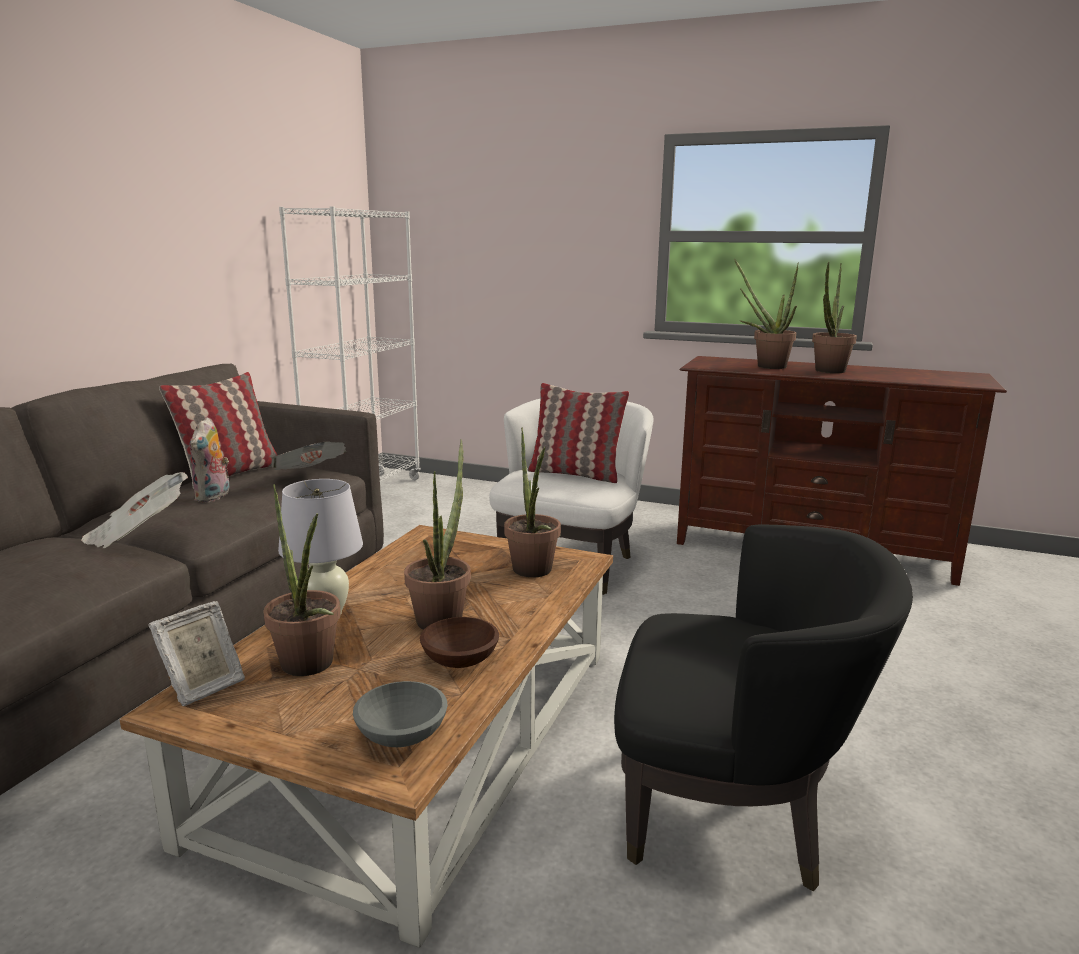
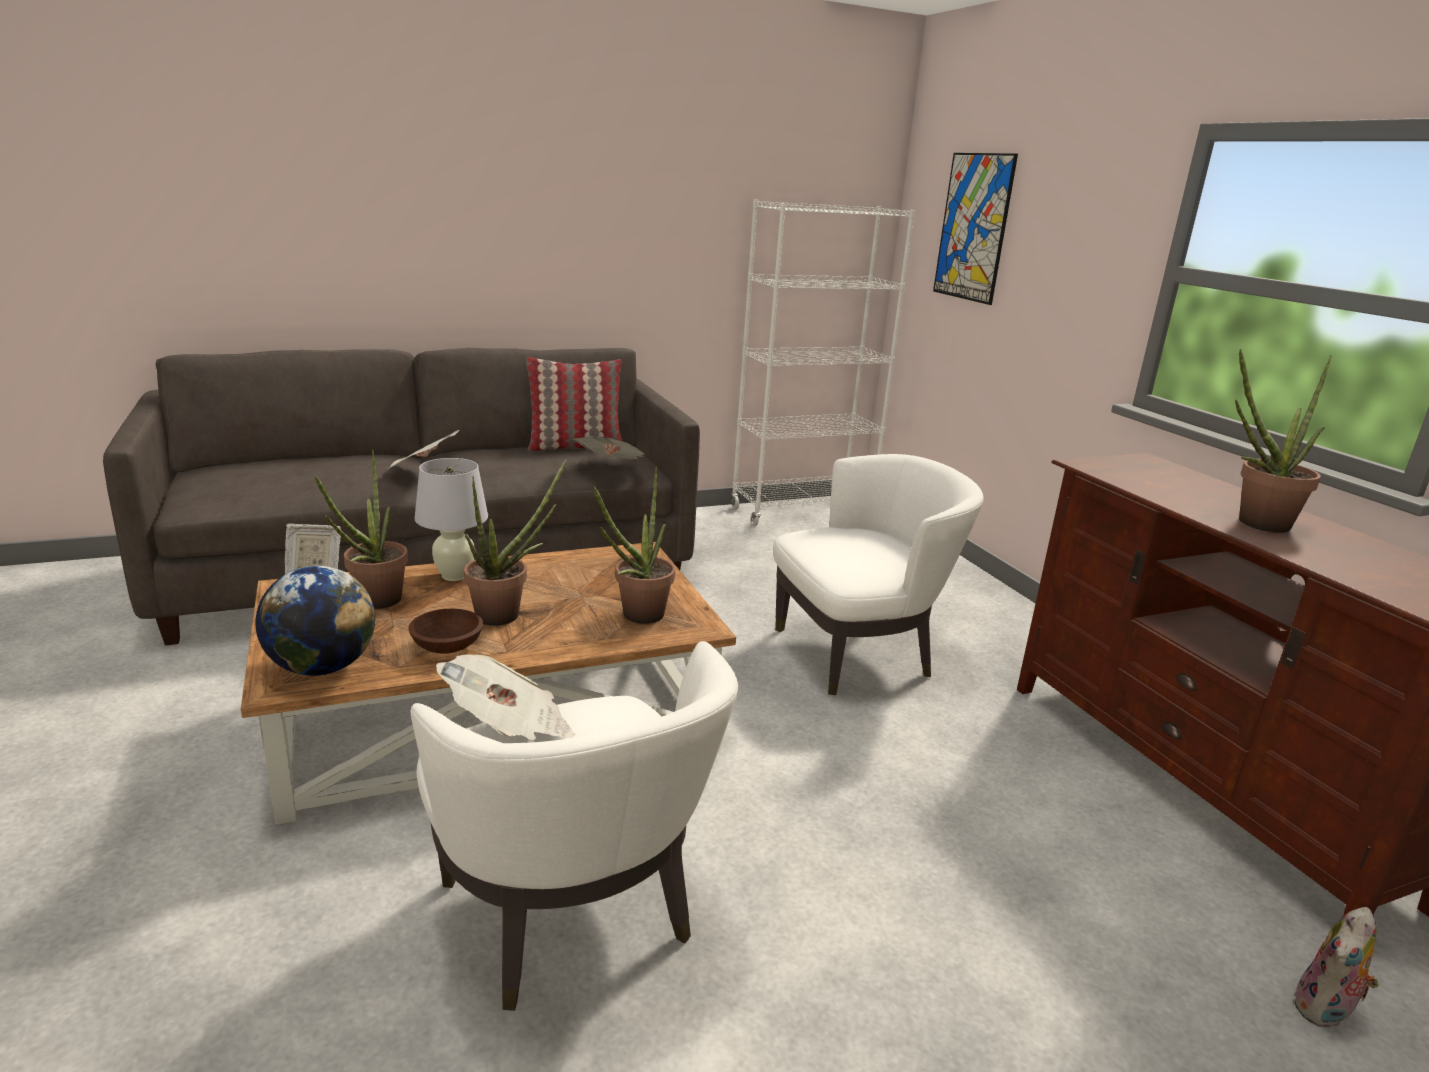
camera: 45 degrees right, 5 degrees up
plush toy [189,418,229,503] -> plush toy moved to [1292,907,1379,1030]
grey bowl [353,681,448,747] -> globe [255,566,375,676]
pillow [528,383,629,483] -> none
black armchair [614,525,913,891] -> white armchair [411,641,738,1011]
potted plant [734,258,799,369] -> none
none -> newspaper [436,654,575,740]
none -> picture [933,153,1018,305]

